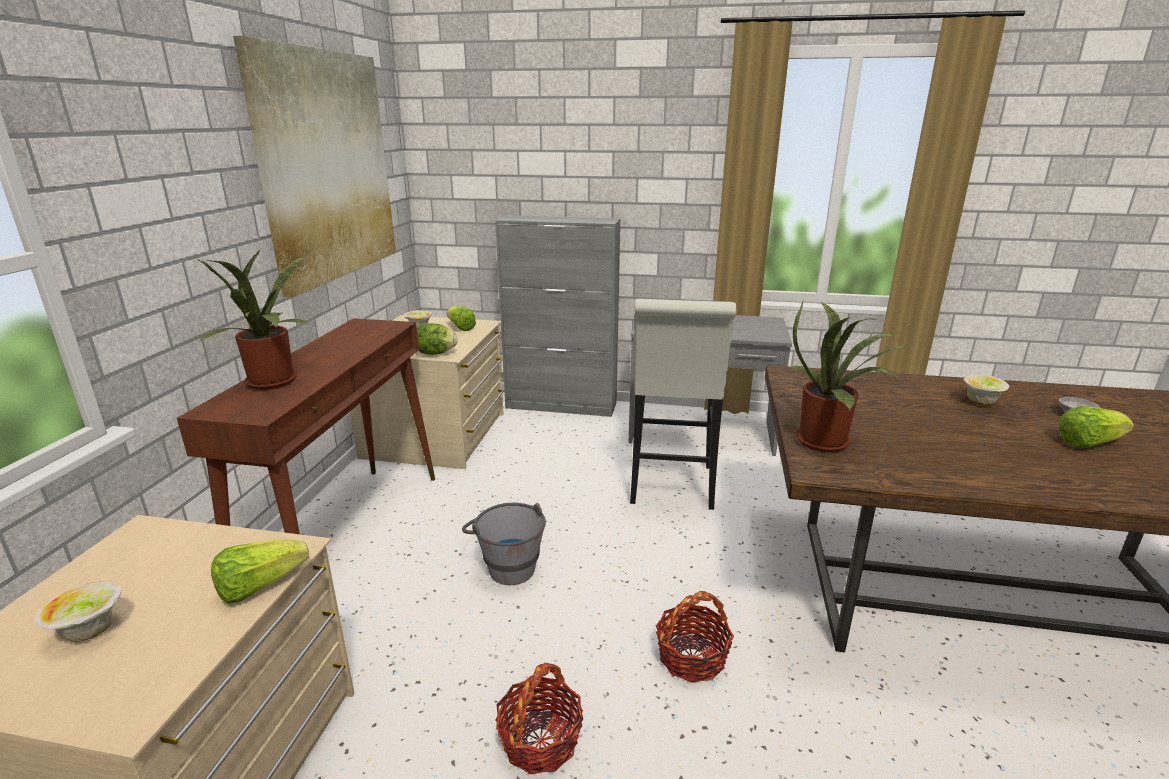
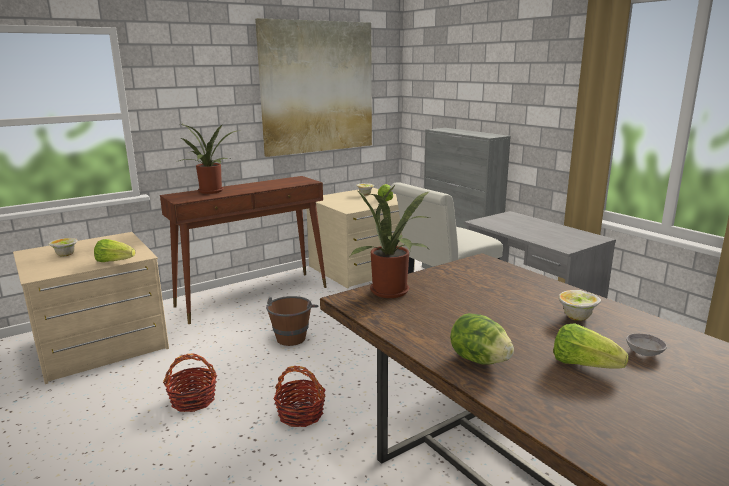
camera: 45 degrees right, 5 degrees down
lettuce [417,323,458,355] -> lettuce moved to [450,313,514,365]
grey bucket [462,503,546,585] -> brown bucket [266,296,318,346]

